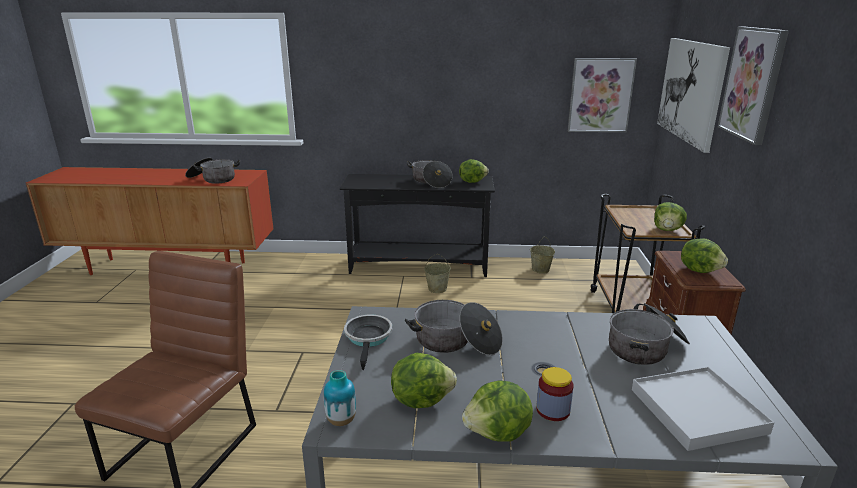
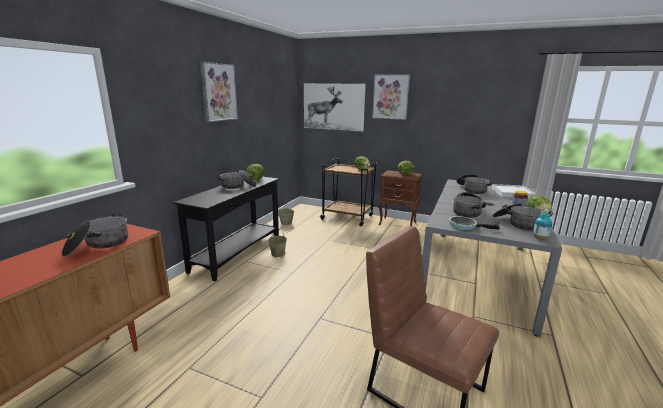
camera: 70 degrees left, 5 degrees down
lettuce [391,353,457,408] -> cooking pot [492,203,553,231]
picture [568,58,637,133] -> picture moved to [200,62,238,122]

